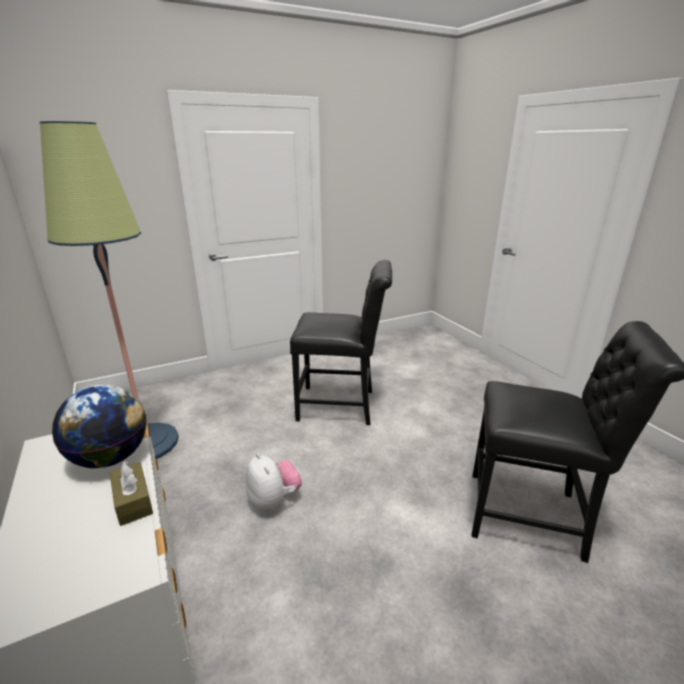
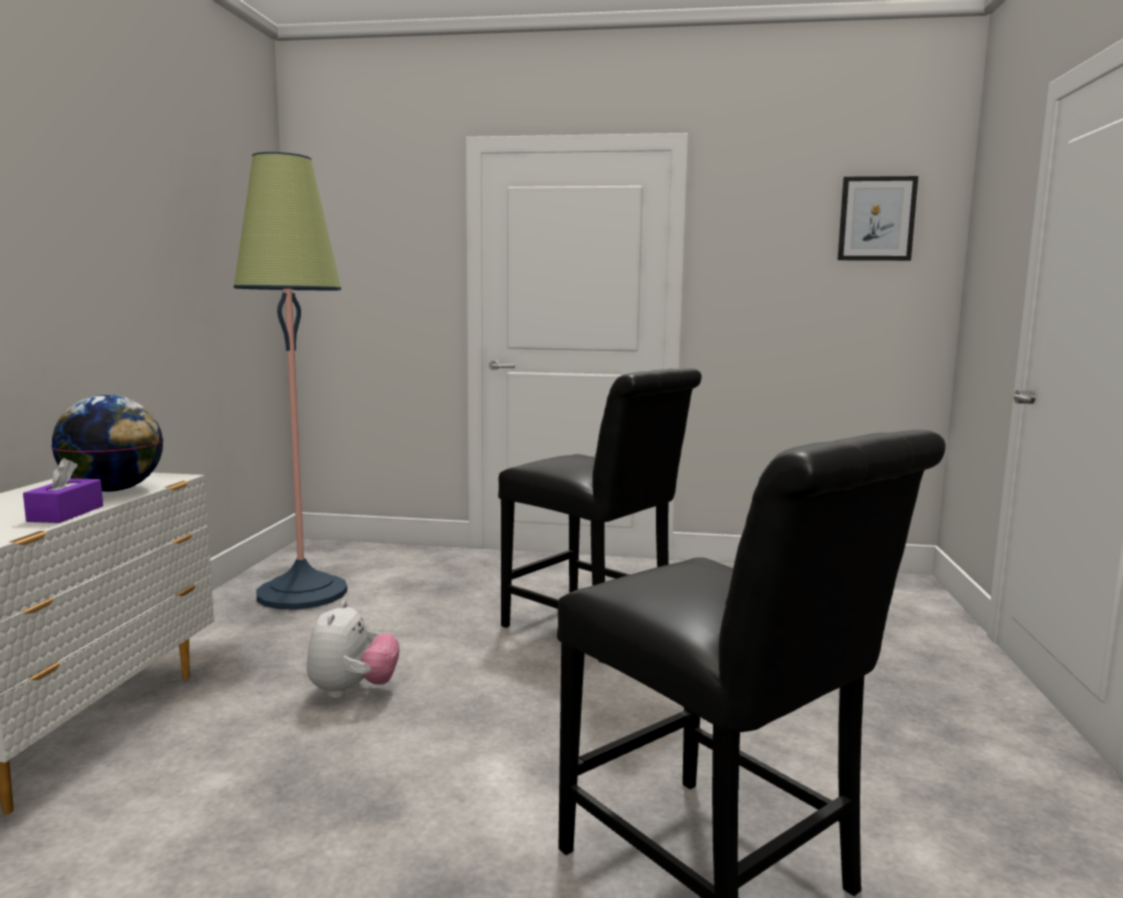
camera: 35 degrees right, 15 degrees down
brown tissue box [110,461,153,526] -> purple tissue box [23,458,103,523]
none -> picture [838,176,918,261]

